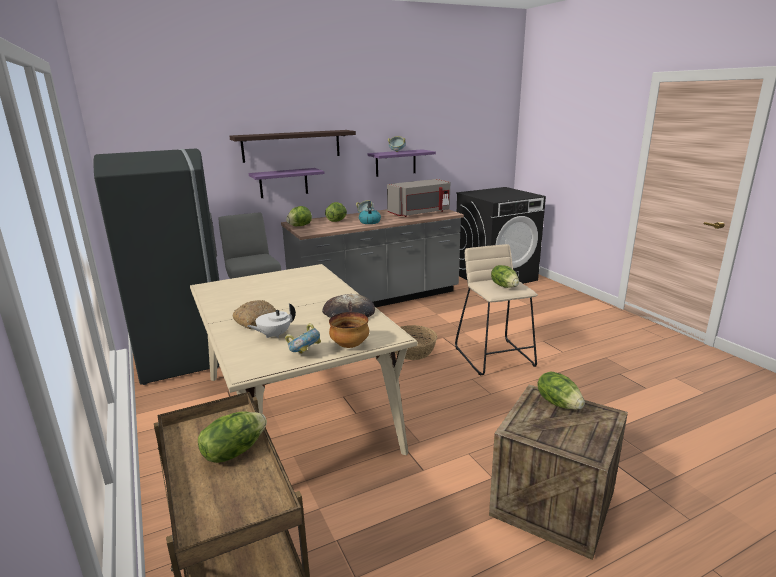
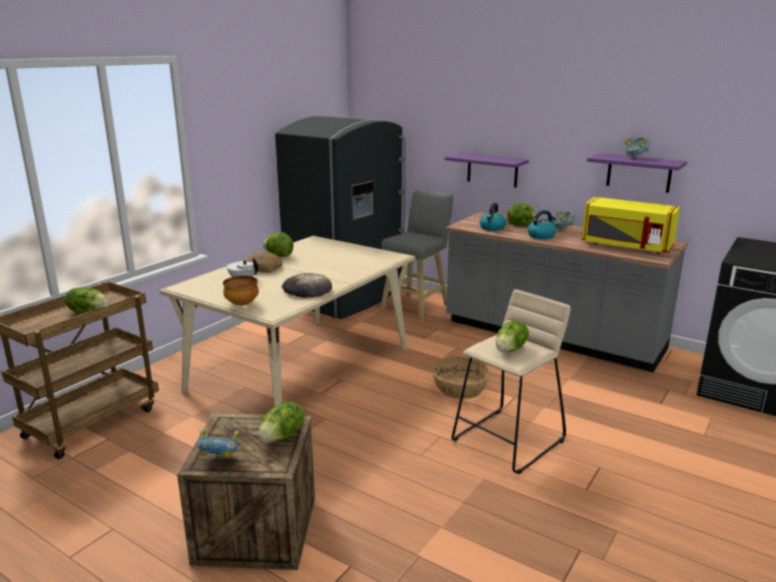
camera: 60 degrees right, 0 degrees up
shelf [229,130,356,163] -> none
bowl [285,323,321,354] -> bowl moved to [198,429,239,457]
lettuce [286,206,312,226] -> lettuce moved to [263,232,293,257]
grey microwave [387,179,450,217] -> yellow microwave [582,197,680,253]
none -> kettle [480,203,506,231]

